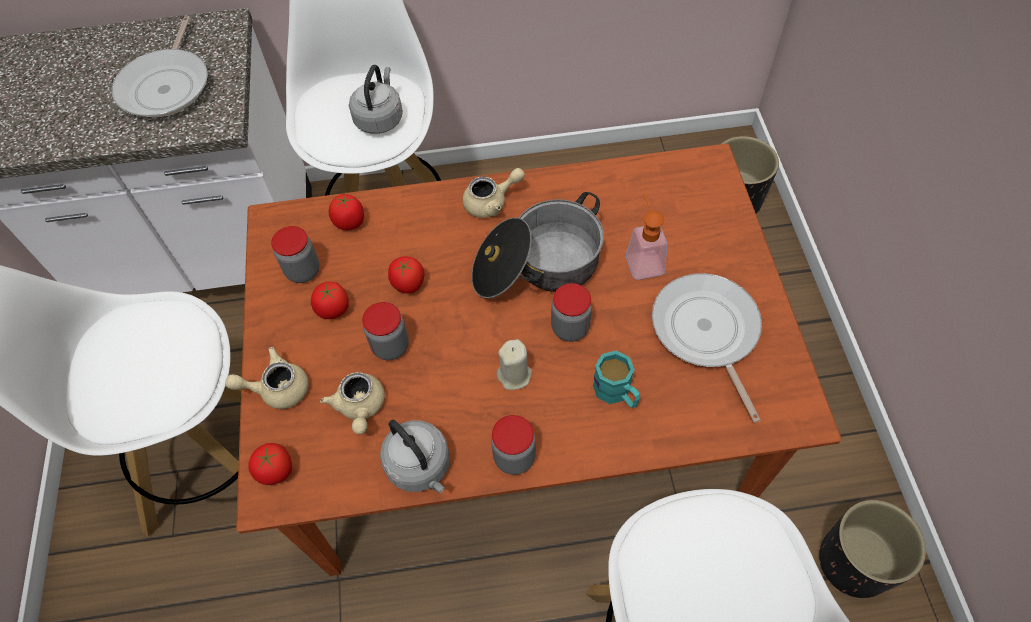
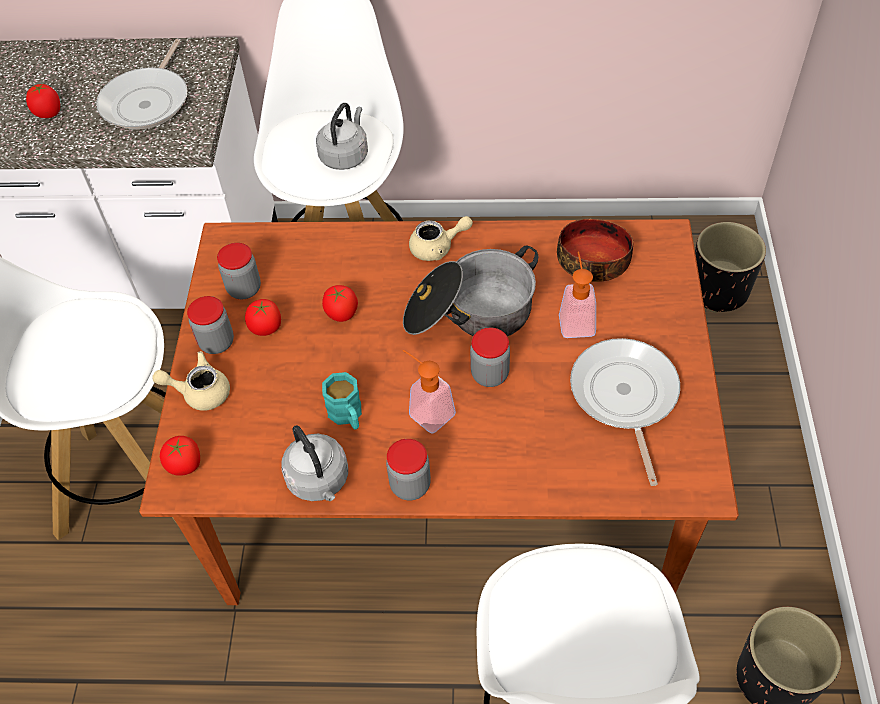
camera: 10 degrees right, 5 degrees down
beige teapot [320,372,385,434] -> none
tomato [329,194,364,230] -> tomato moved to [26,82,60,118]
jar [362,302,409,360] -> jar moved to [187,296,234,354]
beige candle [496,339,532,390] -> soap dispenser [403,350,456,434]
turquoise mug [593,351,640,408] -> turquoise mug moved to [322,372,362,430]
none -> bowl [557,219,633,282]

